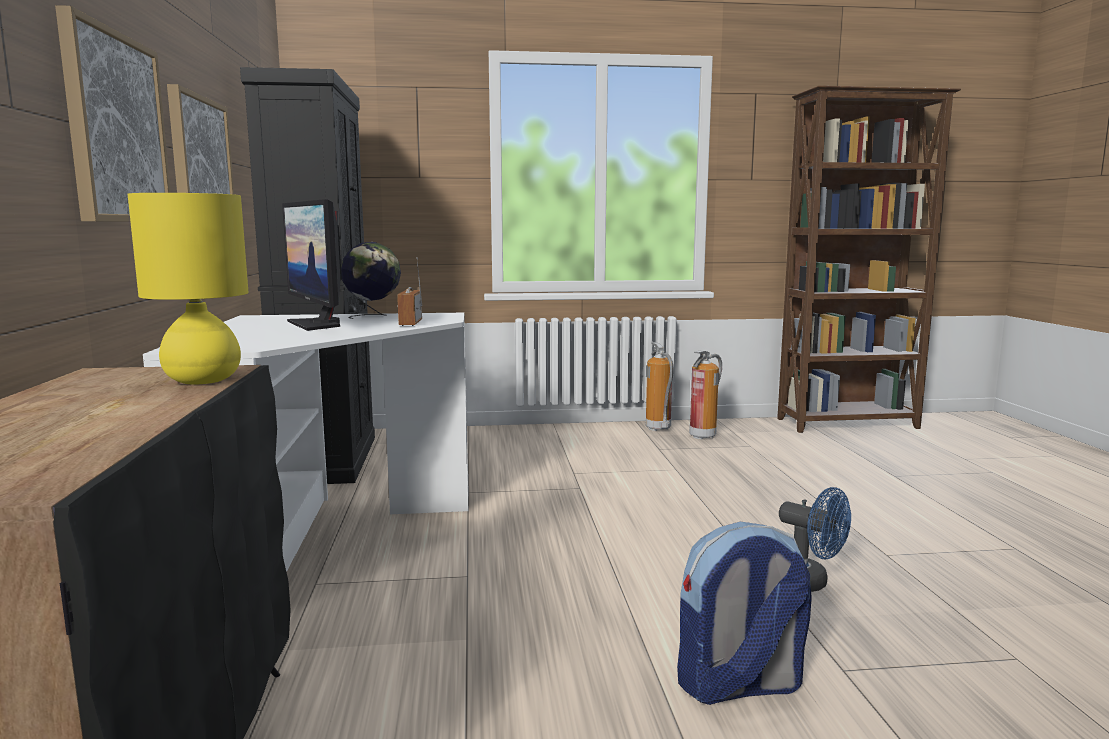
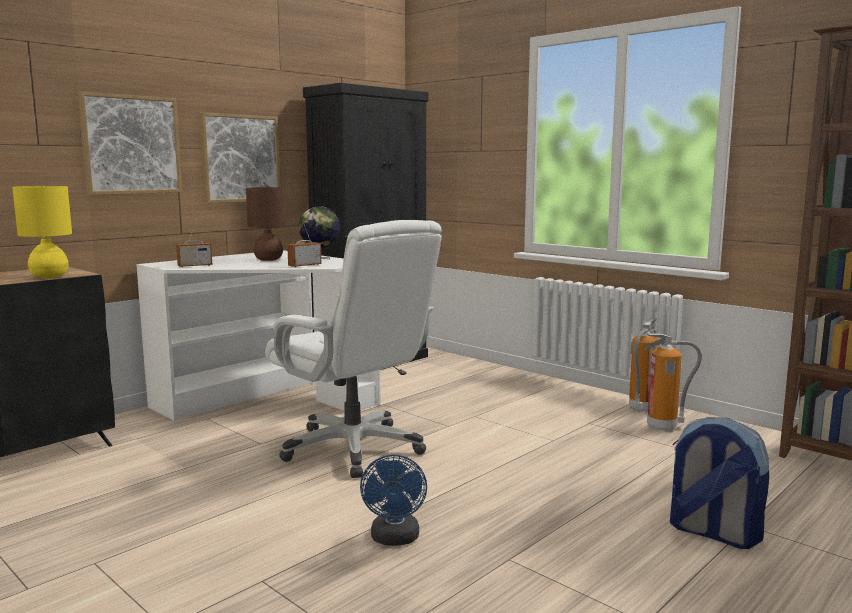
camera: 50 degrees right, 0 degrees up
monitor [282,199,342,331] -> brown table lamp [246,187,287,261]
backpack [677,522,812,705] -> backpack moved to [670,417,769,549]
none -> radio [176,219,212,267]
none -> white office chair [265,220,442,478]

